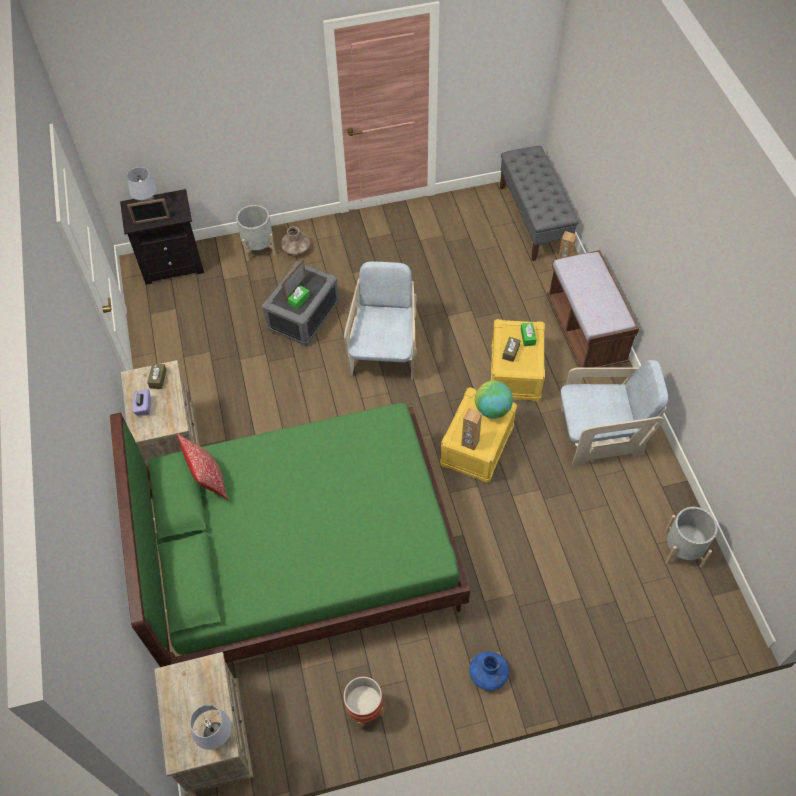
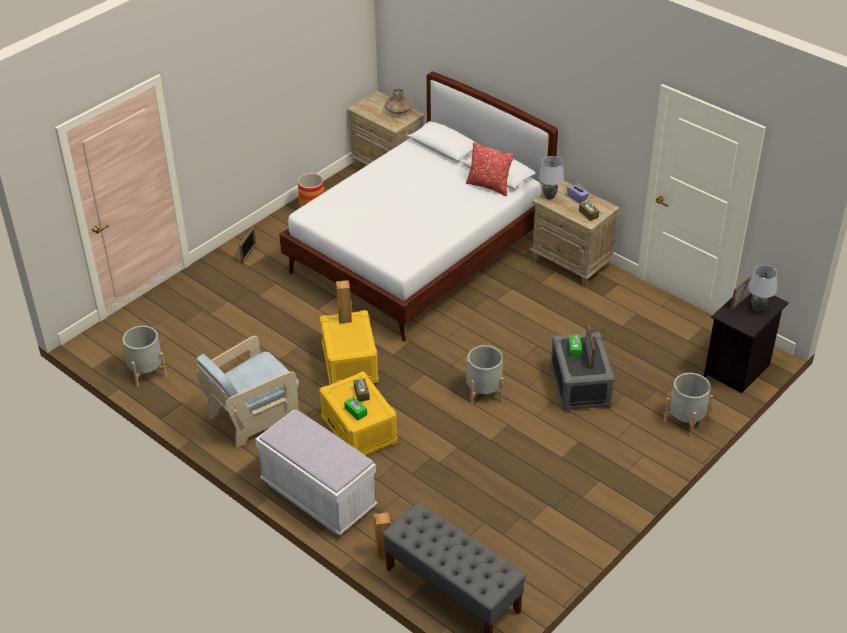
camera: 145 degrees right, 15 degrees down
green bed [110,403,470,667] -> white bed [279,71,558,342]
grey table lamp [190,705,232,750] -> grey table lamp moved to [538,156,564,200]
brown vase [281,226,310,255] -> brown vase moved to [385,88,412,114]
beige armchair [344,261,417,380] -> grey planter [466,345,504,405]
blue vase [470,652,509,691] -> picture frame [239,226,256,264]
globe [475,381,513,419] -> none
brown bench [547,250,639,367] -> white bench [255,410,378,535]

